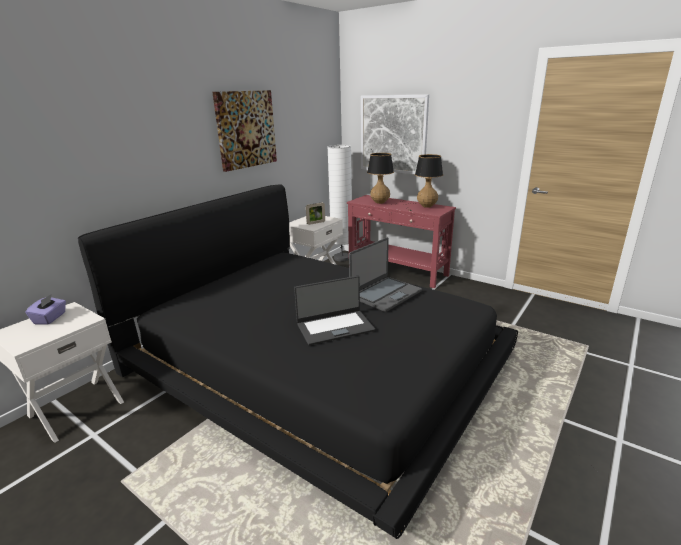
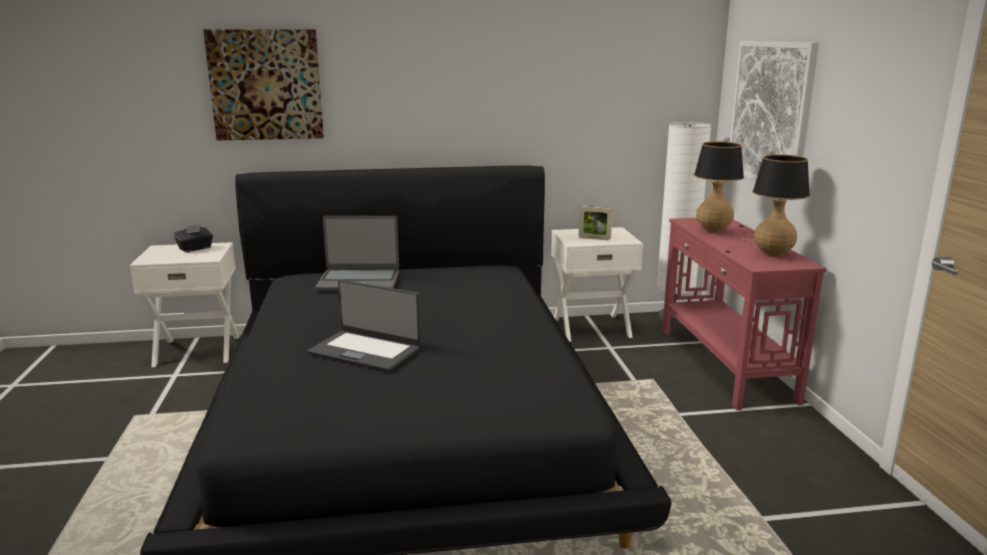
camera: 45 degrees right, 5 degrees down
purple tissue box [25,294,66,325] -> black tissue box [174,224,213,252]
picture [212,90,277,172] -> picture moved to [203,29,324,140]
laptop [349,238,422,312] -> laptop moved to [315,216,399,291]

